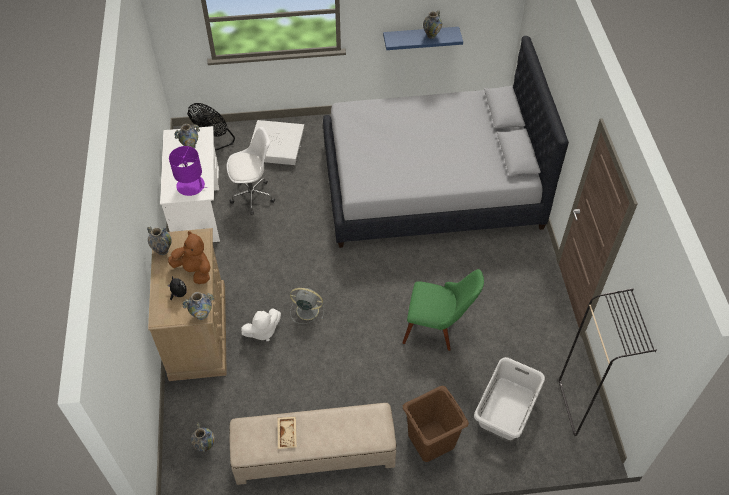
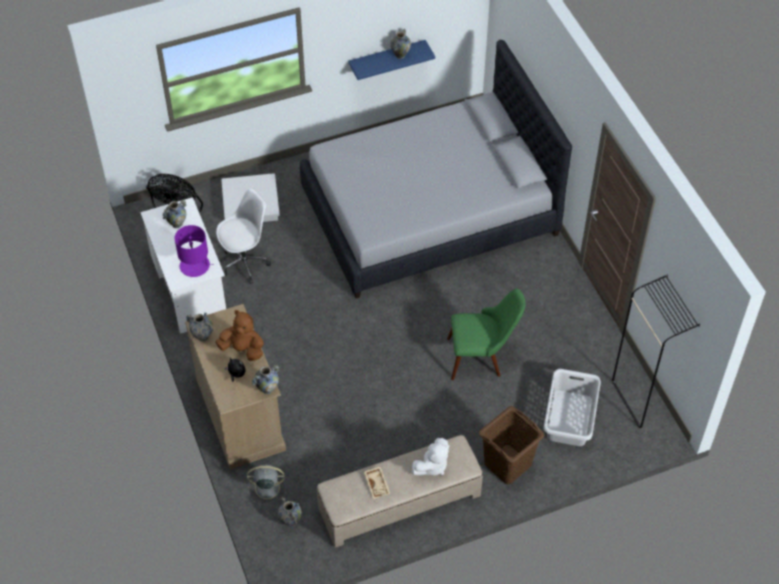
camera: 15 degrees left, 0 degrees up
white plush toy [241,309,281,341] -> white plush toy moved to [412,438,450,476]
grey fan [290,288,324,324] -> grey fan moved to [247,464,287,505]

